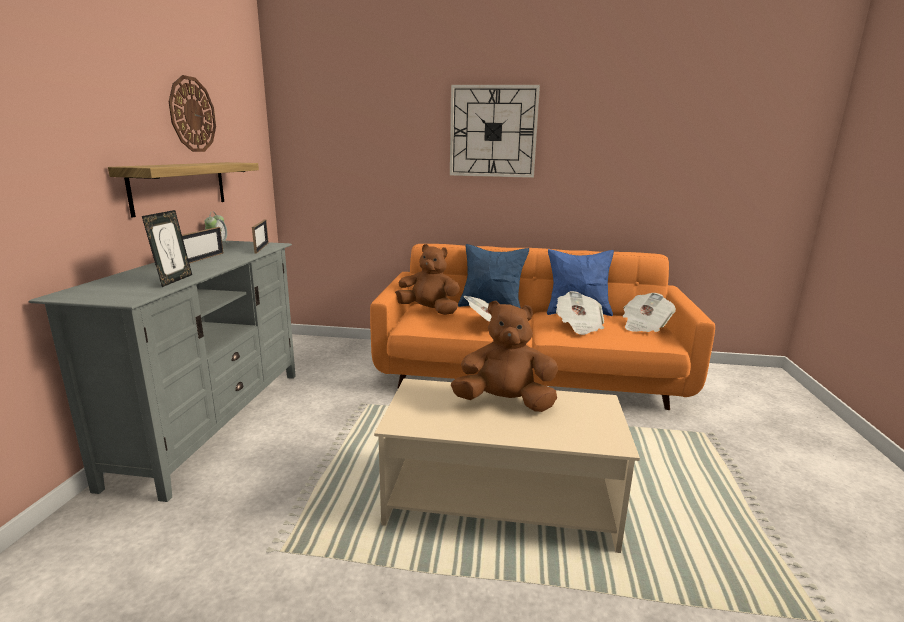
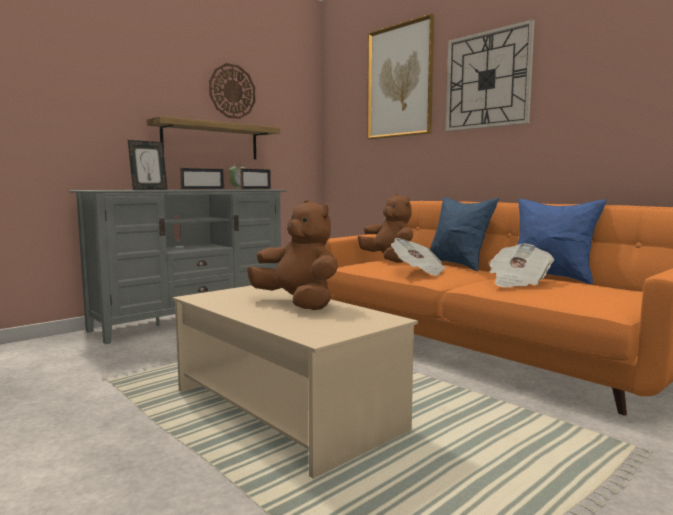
camera: 40 degrees right, 10 degrees down
newspaper [623,293,676,332] -> none
none -> picture [367,14,434,139]

